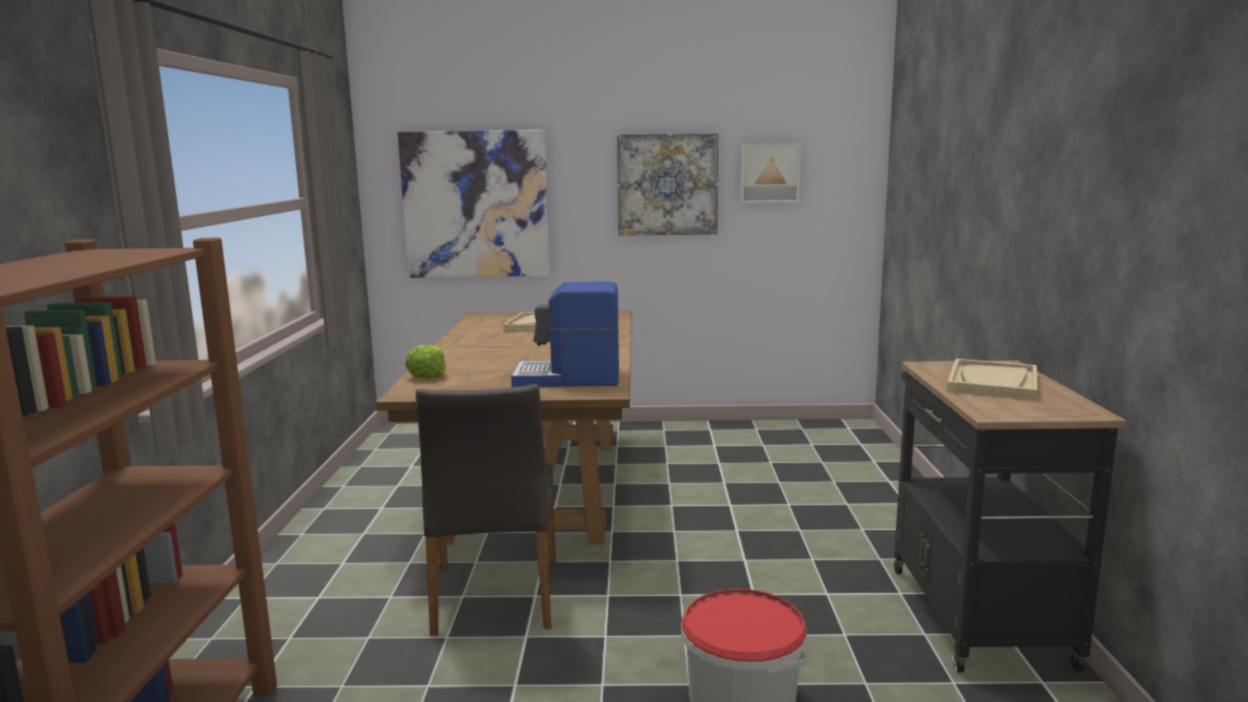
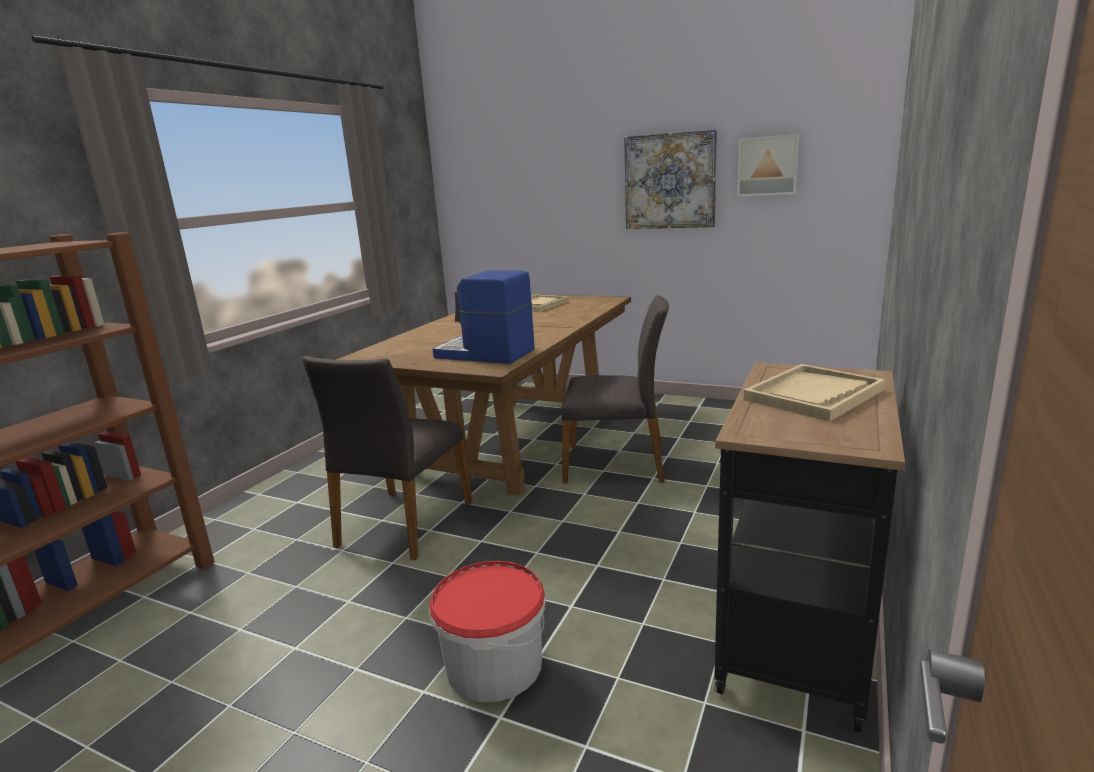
camera: 25 degrees right, 5 degrees up
picture [398,130,550,278] -> none
lettuce [405,345,446,379] -> none
none -> grey chair [561,295,669,484]

